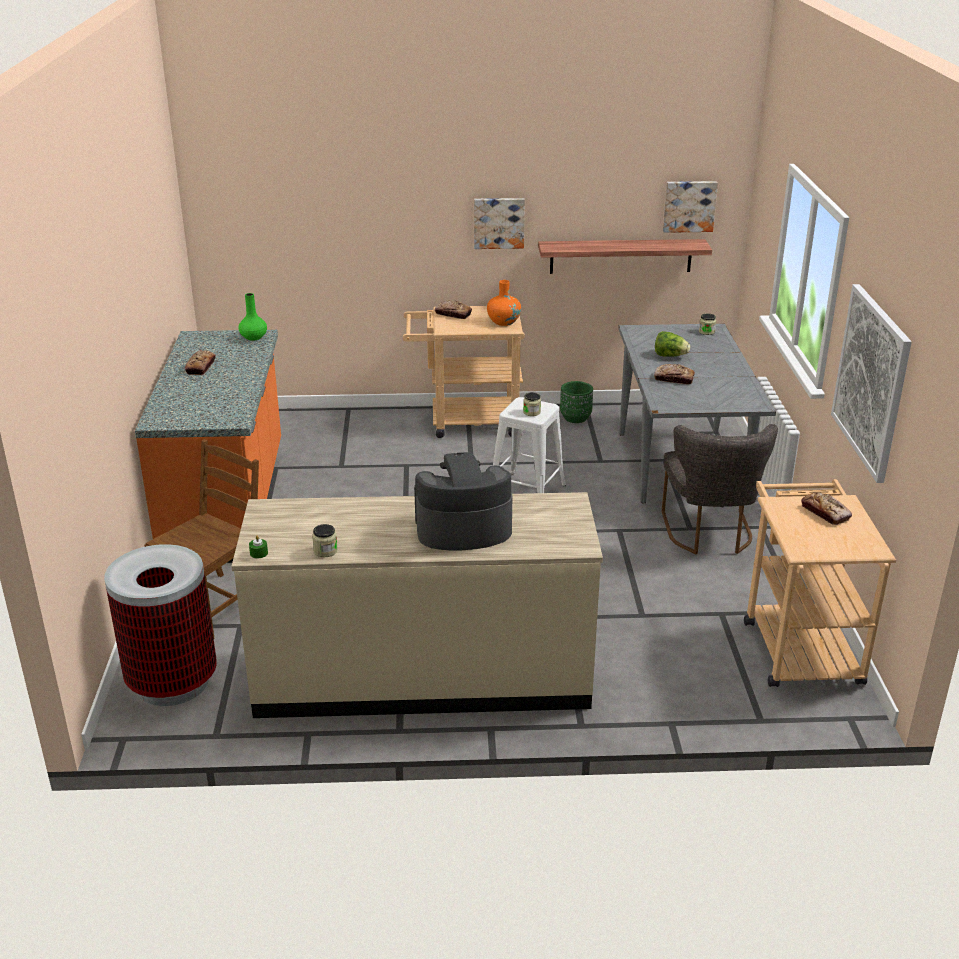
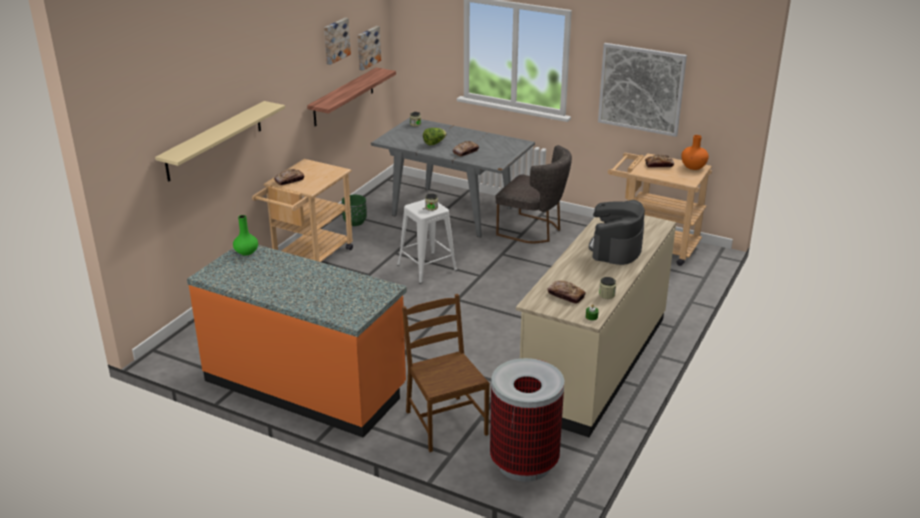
camera: 60 degrees left, 0 degrees up
bread [185,350,216,375] -> bread moved to [547,281,586,303]
picture [474,198,525,249] -> picture moved to [324,18,351,65]
orange vase [487,280,521,326] -> orange vase moved to [681,135,709,170]
none -> beige shelf [155,101,285,181]

